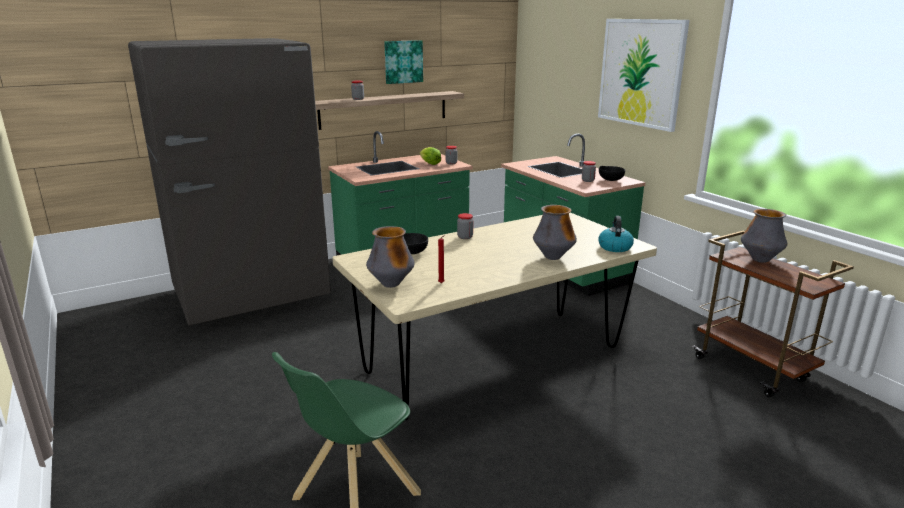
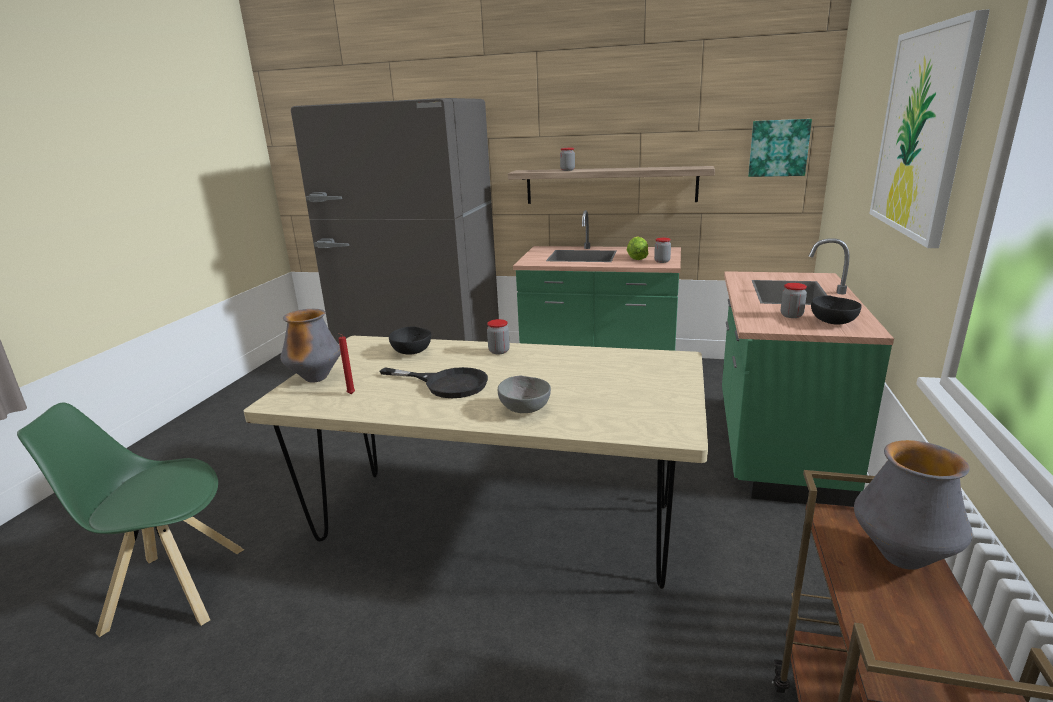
camera: 45 degrees right, 0 degrees up
picture [384,40,423,84] -> picture moved to [748,119,812,177]
vase [533,205,577,260] -> grey bowl [498,375,551,413]
kettle [598,216,634,252] -> none
none -> black frying pan [380,367,488,398]

